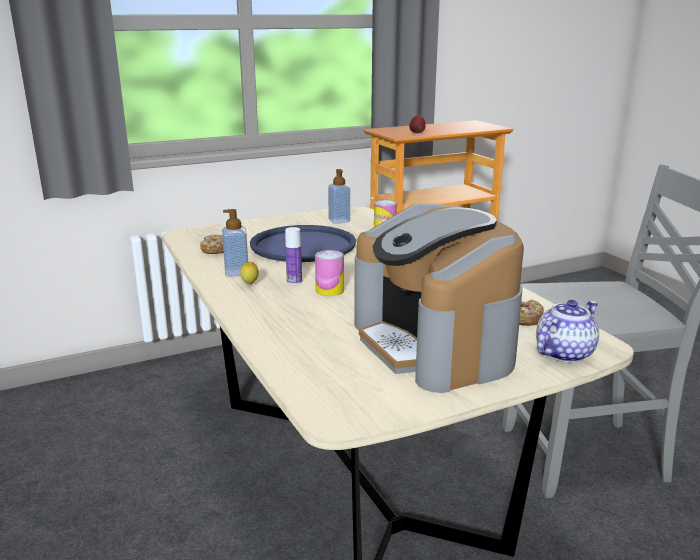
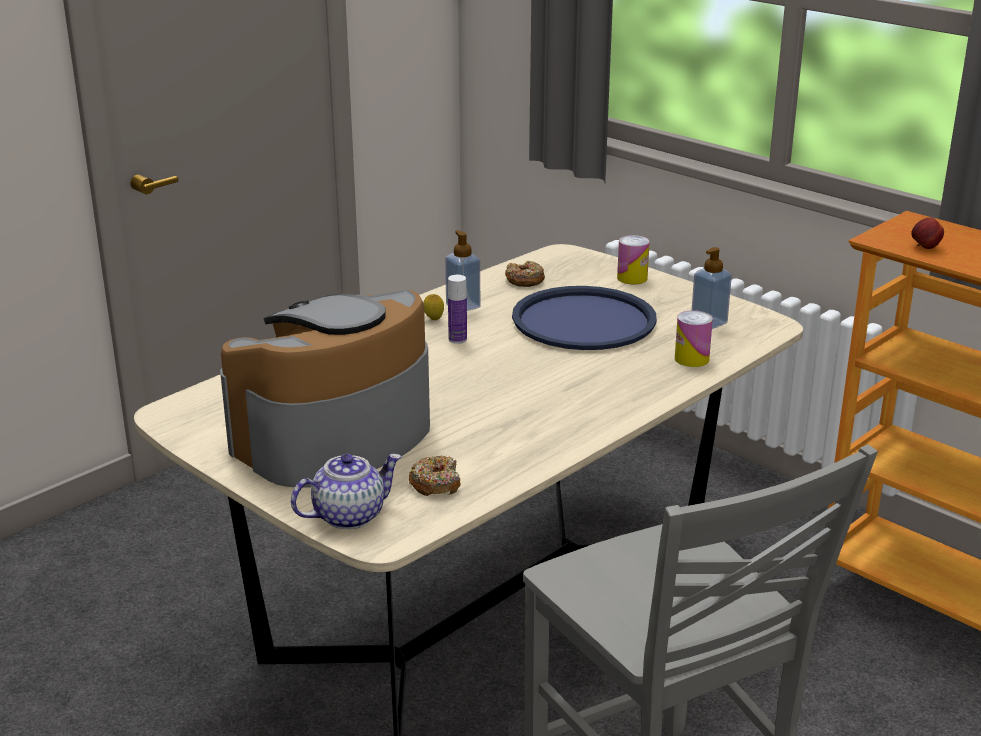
camera: 70 degrees right, 5 degrees up
can [315,250,344,296] -> can moved to [617,235,650,284]
teapot [536,300,599,363] -> teapot turned 60 degrees counterclockwise [291,454,402,529]

